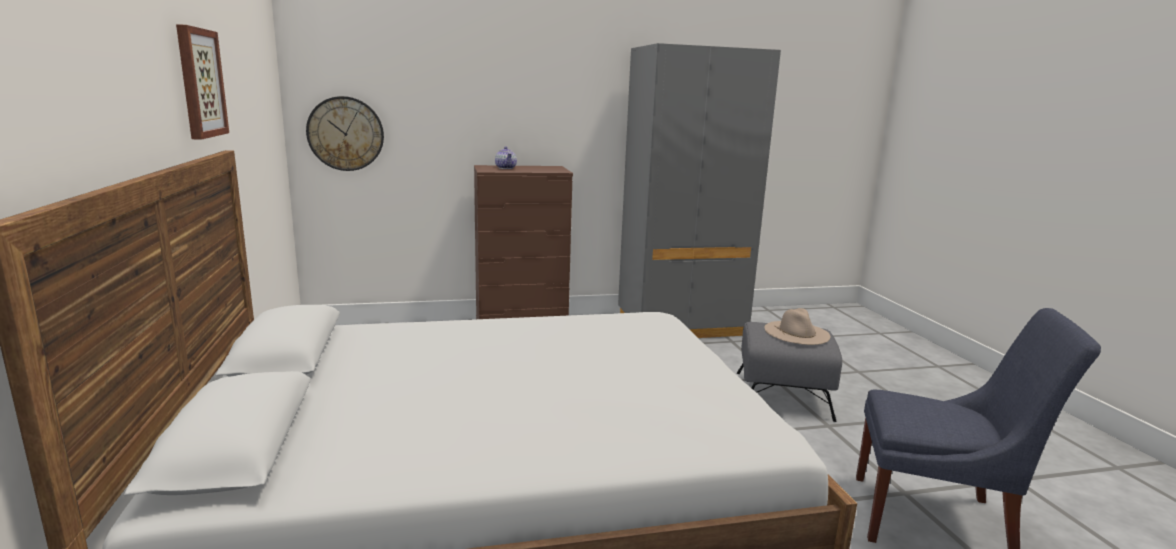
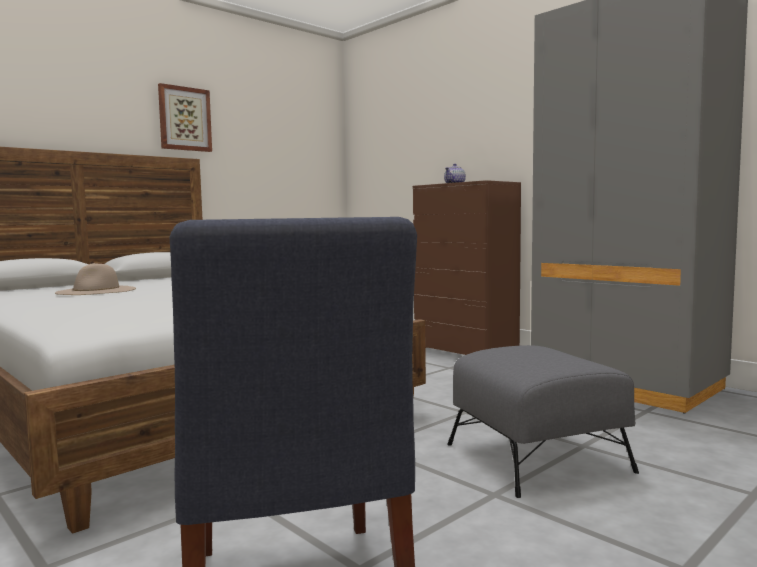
camera: 60 degrees right, 10 degrees down
wall clock [306,96,384,171] -> none
beige hat [764,308,830,345] -> beige hat moved to [55,263,136,295]

